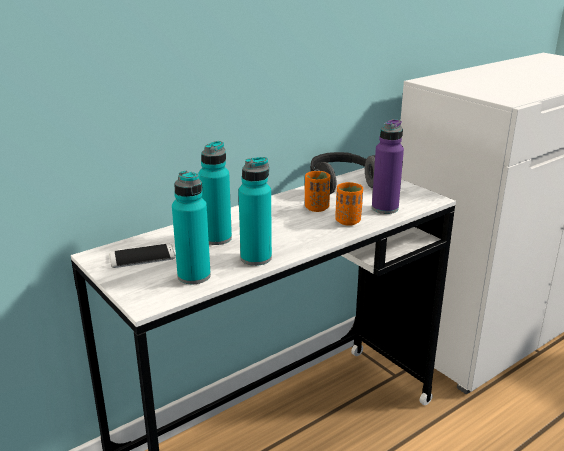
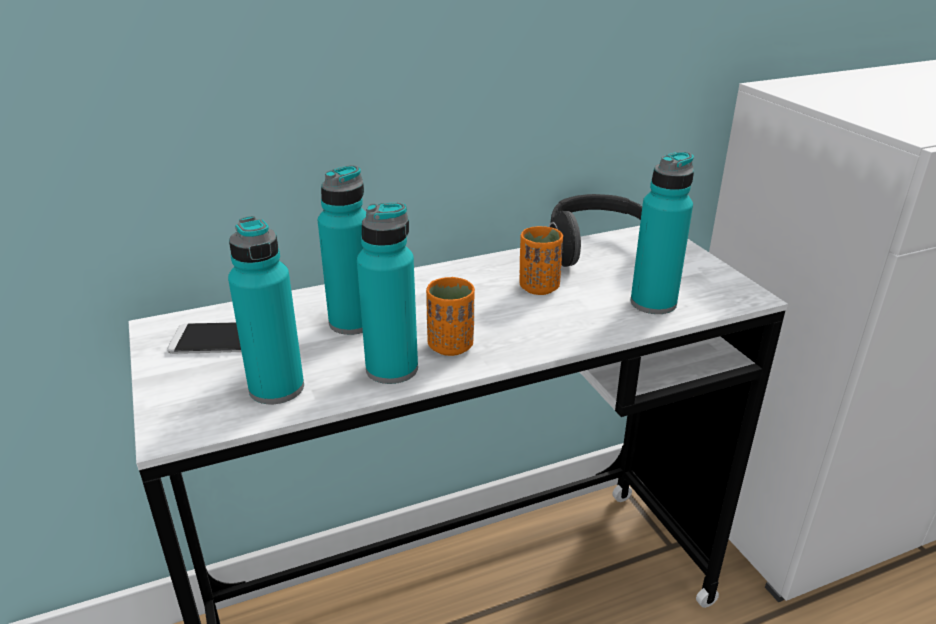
camera: 15 degrees right, 5 degrees up
orange cup [335,182,363,226] -> orange cup moved to [426,277,475,356]
purple bottle [372,119,404,214] -> turquoise bottle [631,151,694,314]

